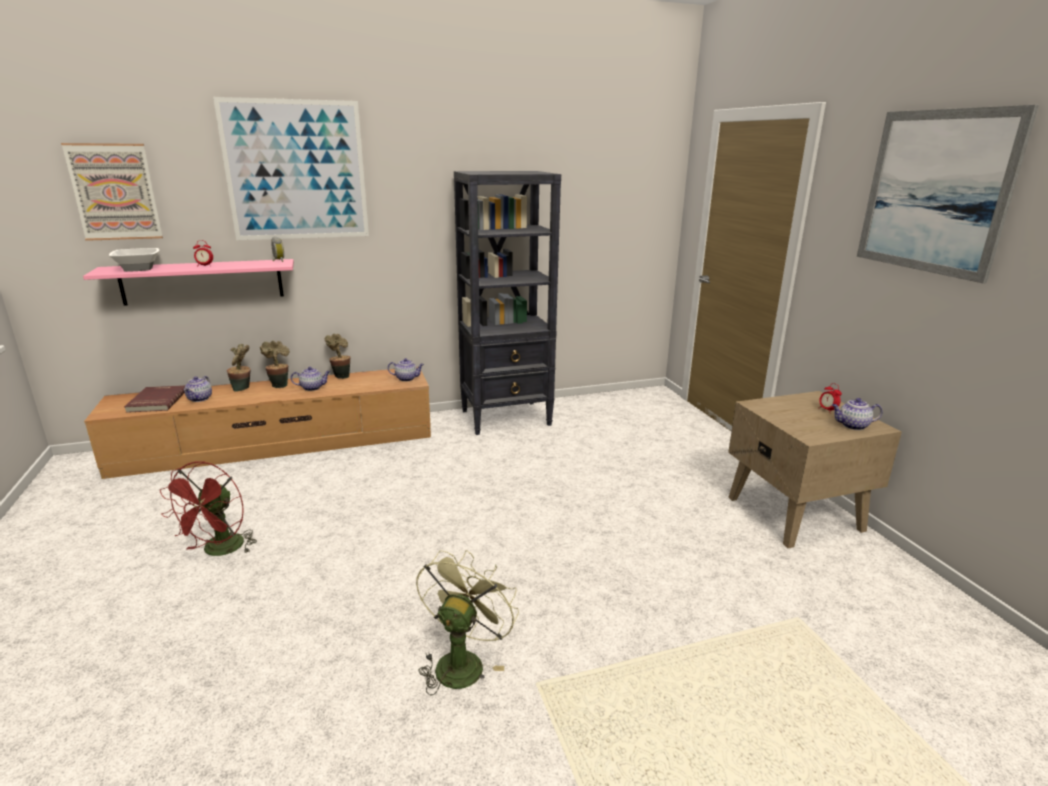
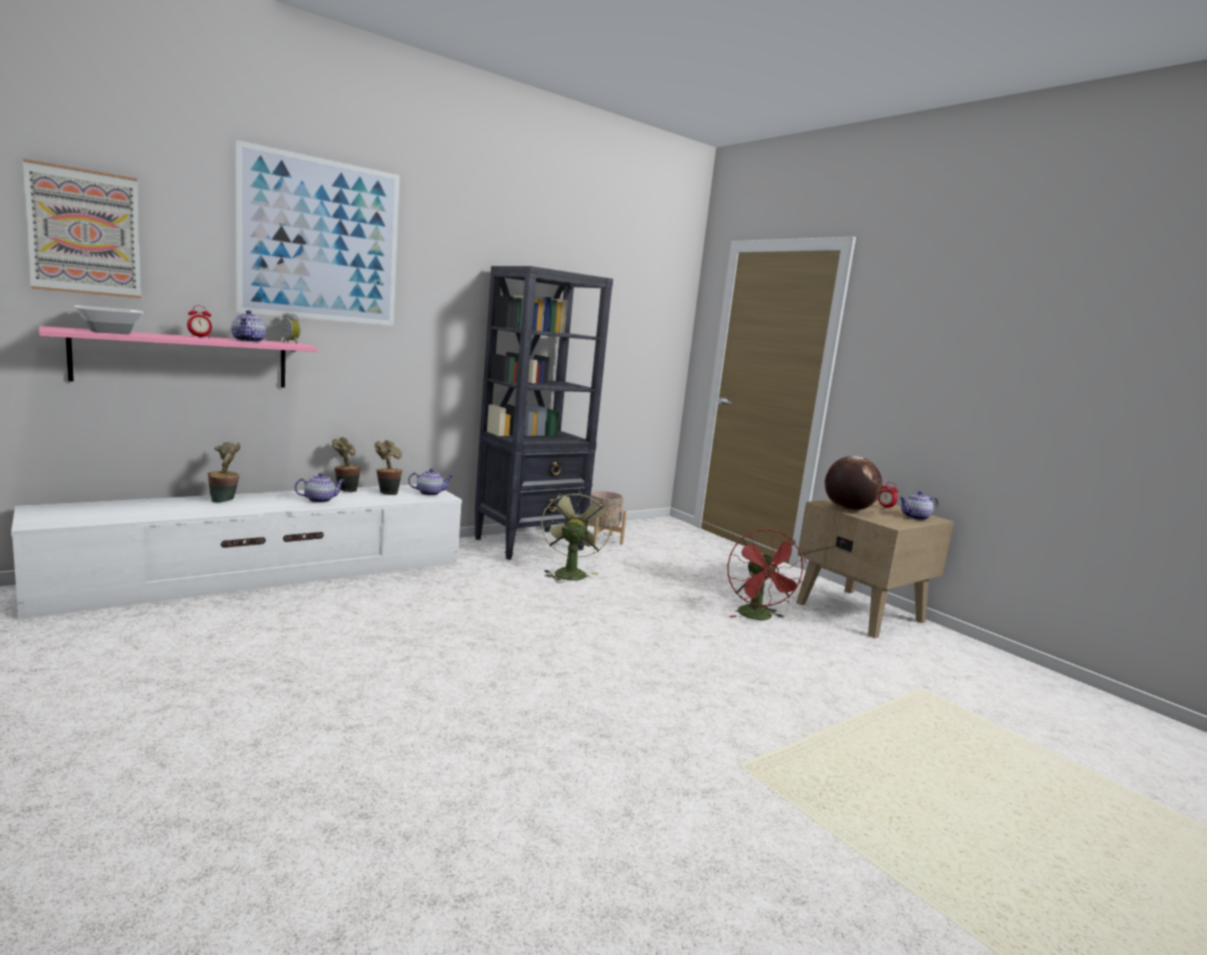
camera: 20 degrees left, 10 degrees down
brown tv stand [84,367,431,479] -> white tv stand [11,484,462,619]
red book [124,385,185,413] -> none
red fan [160,461,257,556] -> red fan moved to [727,529,807,620]
teapot [184,376,212,402] -> teapot moved to [231,310,266,342]
potted plant [259,341,290,388] -> potted plant moved to [375,440,402,495]
green fan [416,550,519,696] -> green fan moved to [541,490,611,583]
picture [857,105,1039,283] -> none
none -> beige planter [588,491,627,545]
none -> globe [825,456,882,511]

